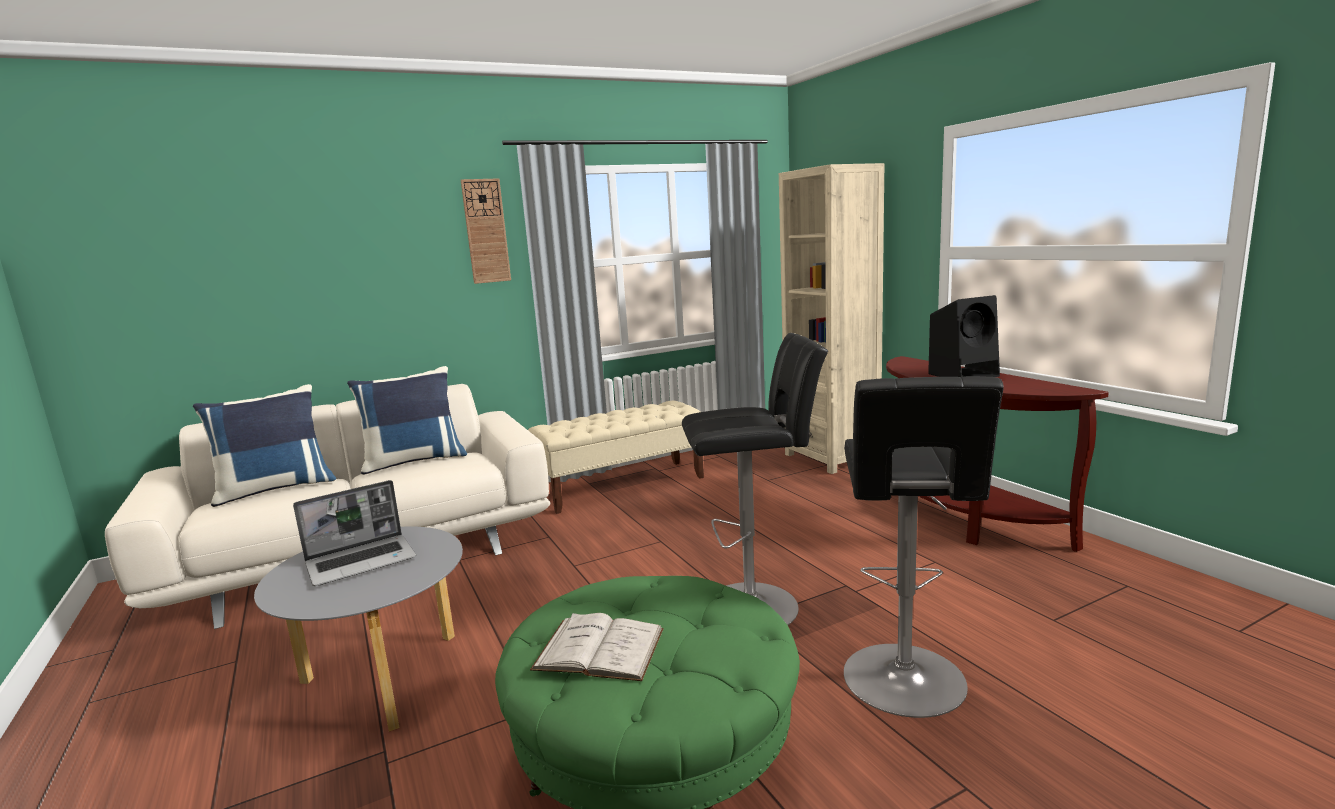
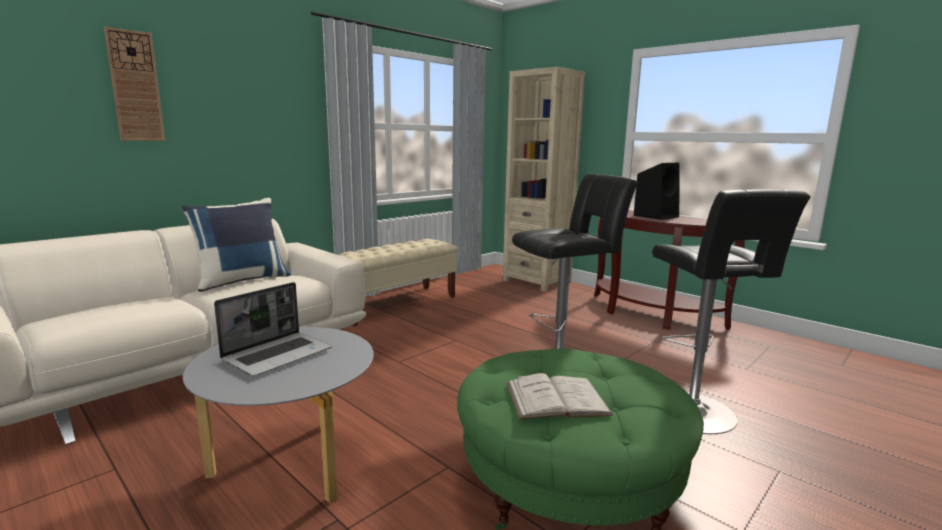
camera: 20 degrees left, 0 degrees up
blue pillow [193,384,336,507] -> none
wall clock [461,178,511,284] -> wall clock moved to [104,27,165,141]

